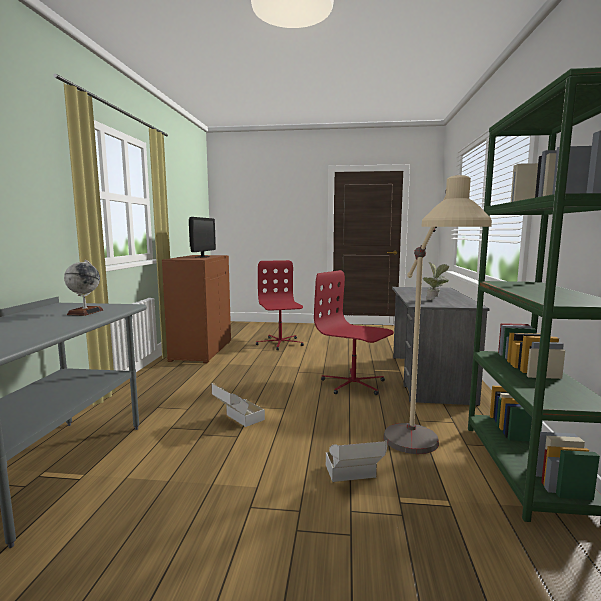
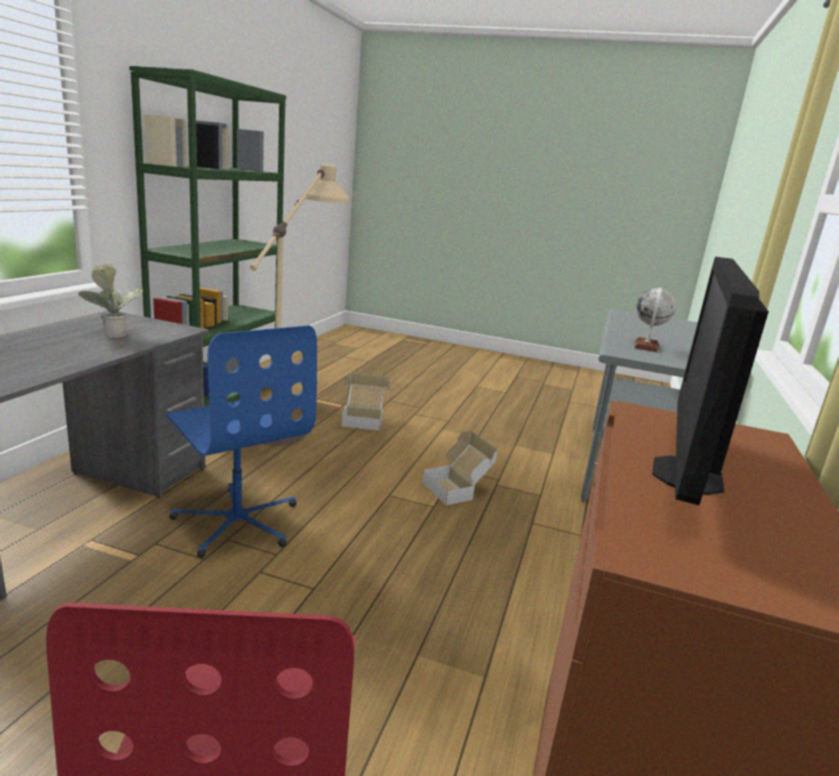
camera: 170 degrees left, 10 degrees up
red office chair [314,270,394,395] -> blue office chair [166,325,317,558]

